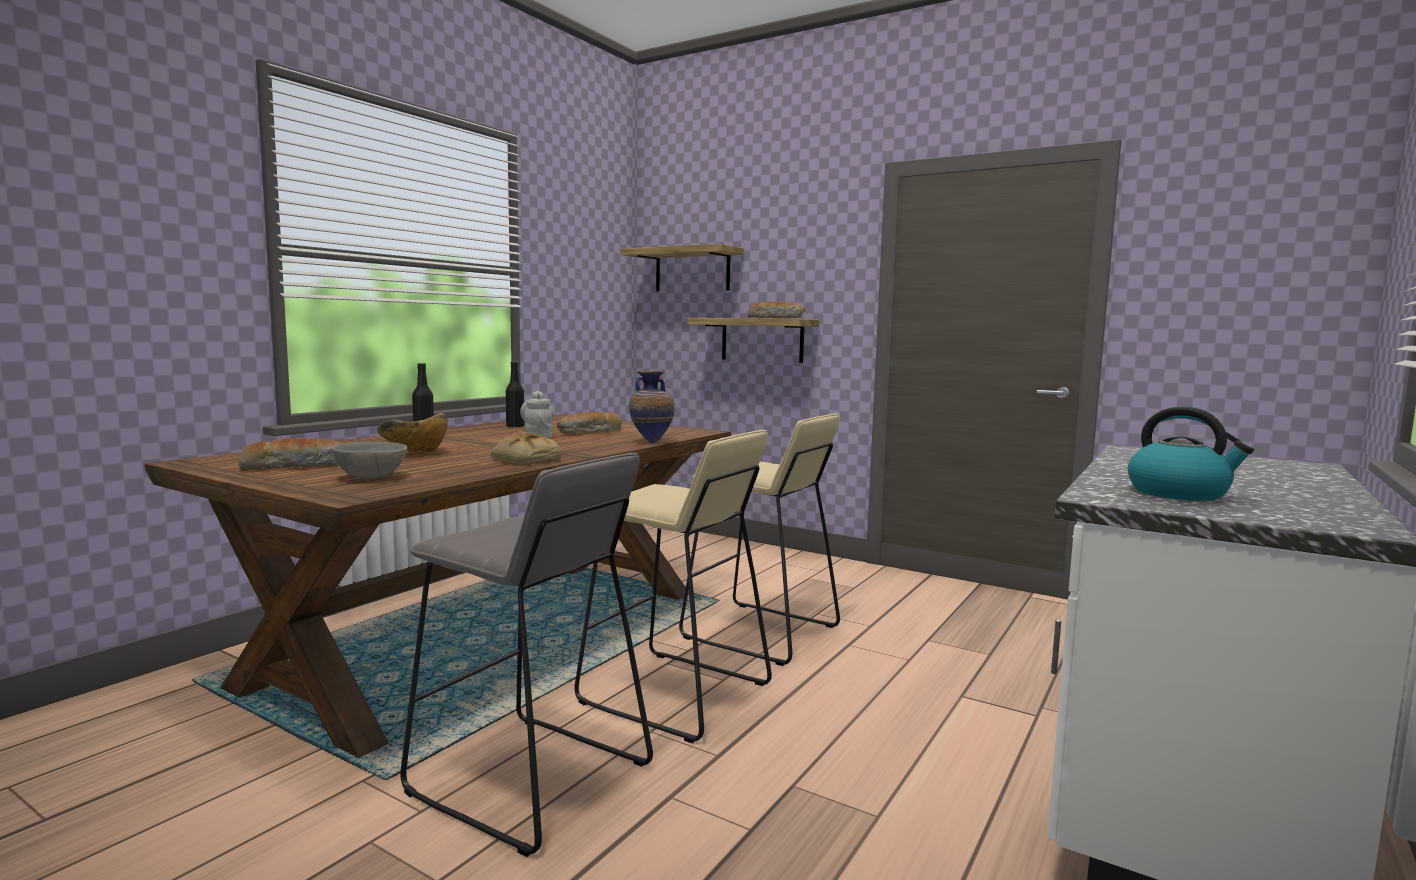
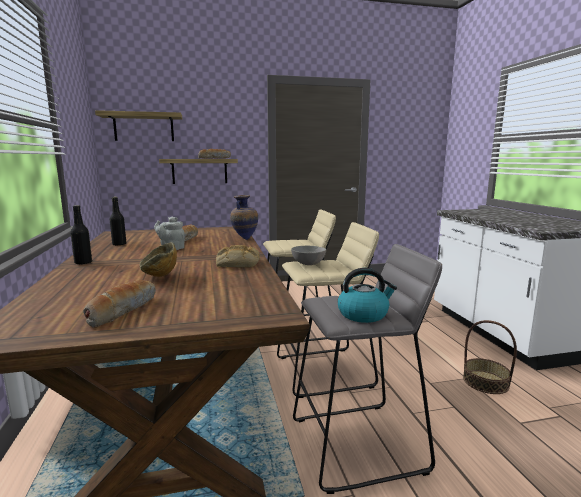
camera: 45 degrees left, 5 degrees up
grey bowl [331,442,407,479] -> grey bowl moved to [291,246,326,265]
kettle [1128,407,1254,501] -> kettle moved to [338,268,397,323]
none -> basket [463,320,517,394]

